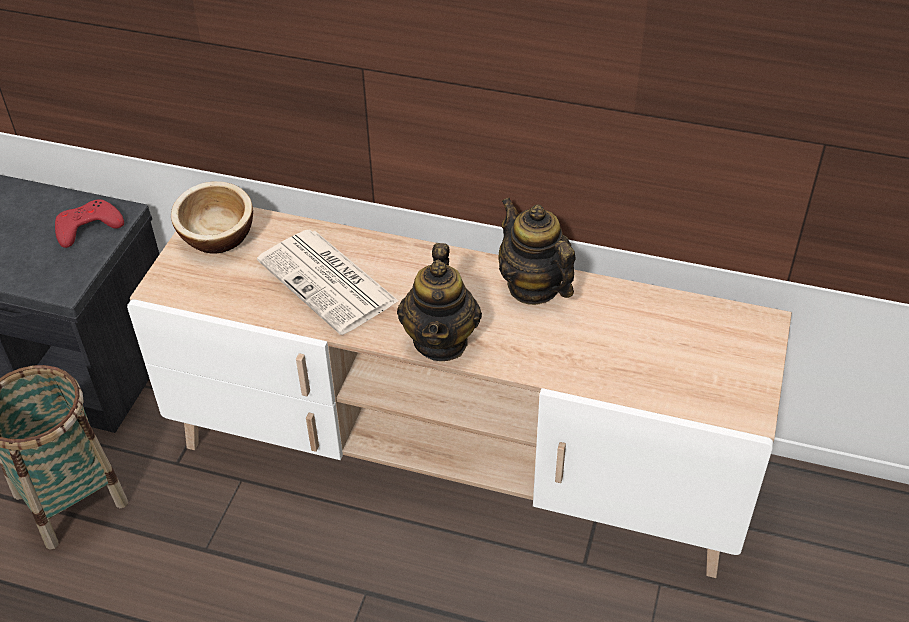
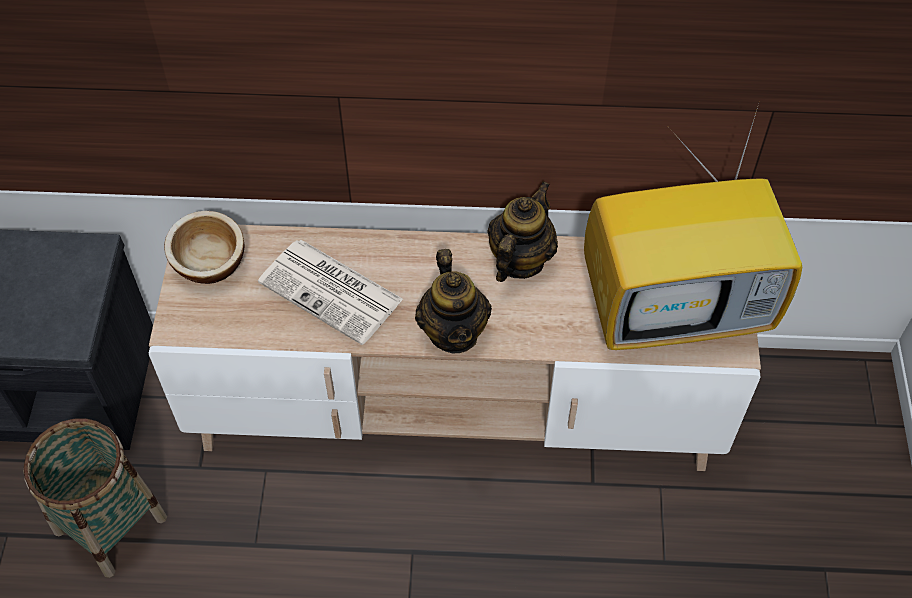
camera: 15 degrees left, 10 degrees up
red game controller [55,199,124,248] -> none
teapot [498,198,576,305] -> teapot turned 75 degrees clockwise [487,181,558,282]
none -> television [584,97,802,350]

